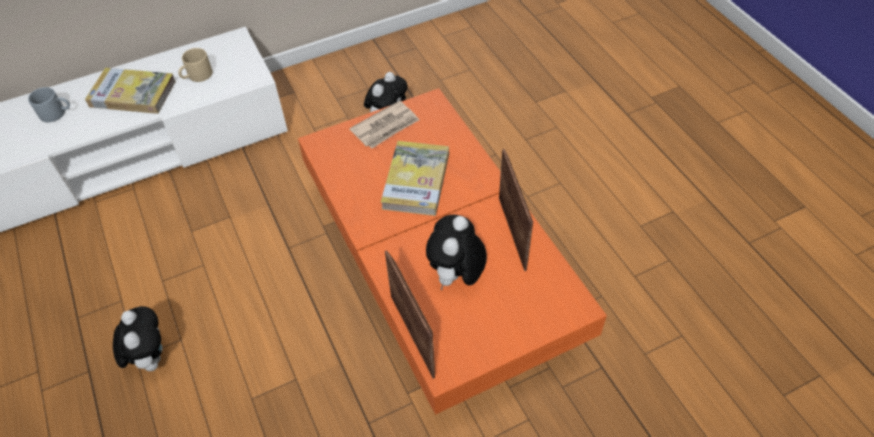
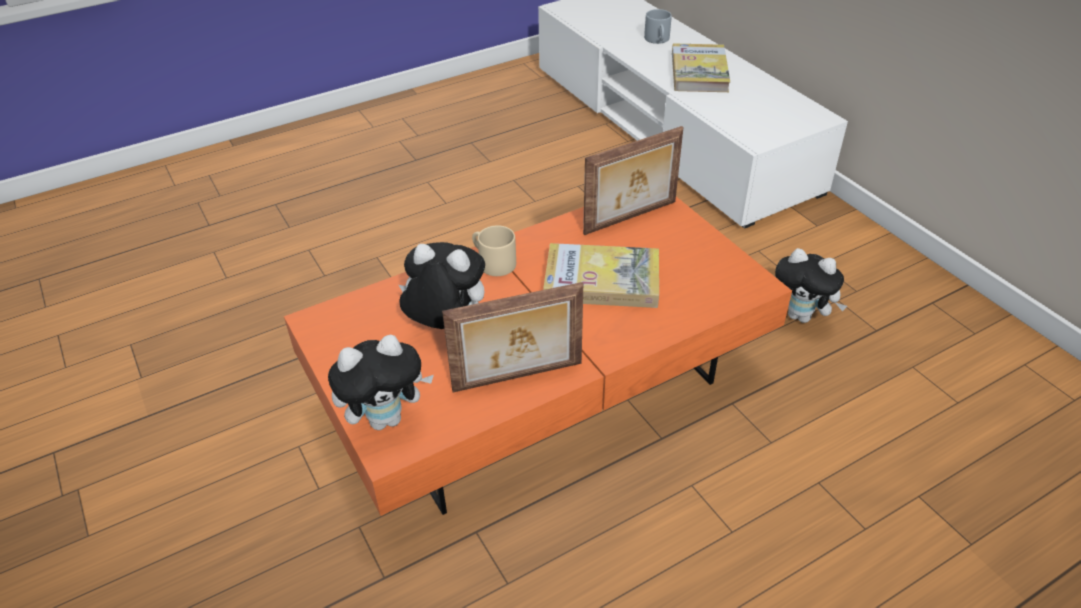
camera: 85 degrees right, 10 degrees down
plush toy [113,306,163,371] -> plush toy moved to [328,335,434,430]
beige mug [178,48,213,82] -> beige mug moved to [472,225,516,276]
newspaper [349,101,419,148] -> none
picture frame [385,251,435,379] -> picture frame moved to [583,126,684,235]

